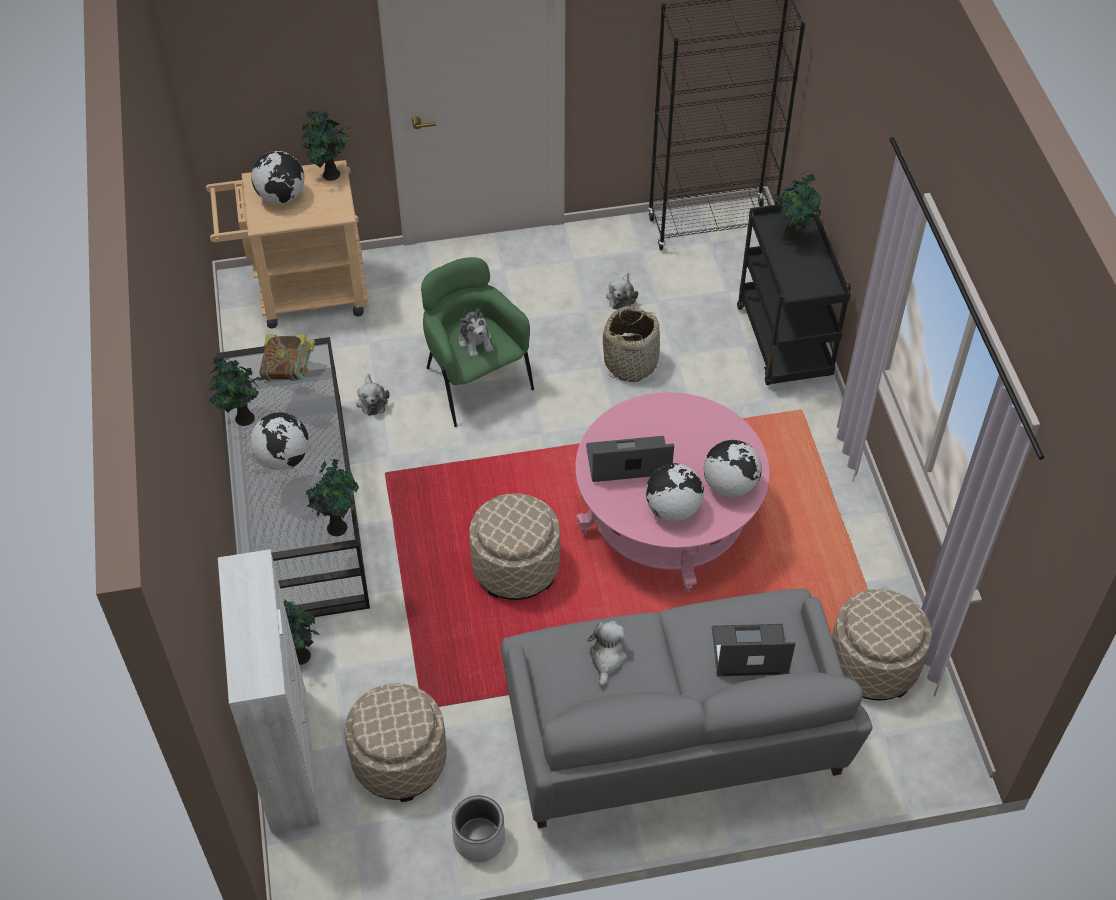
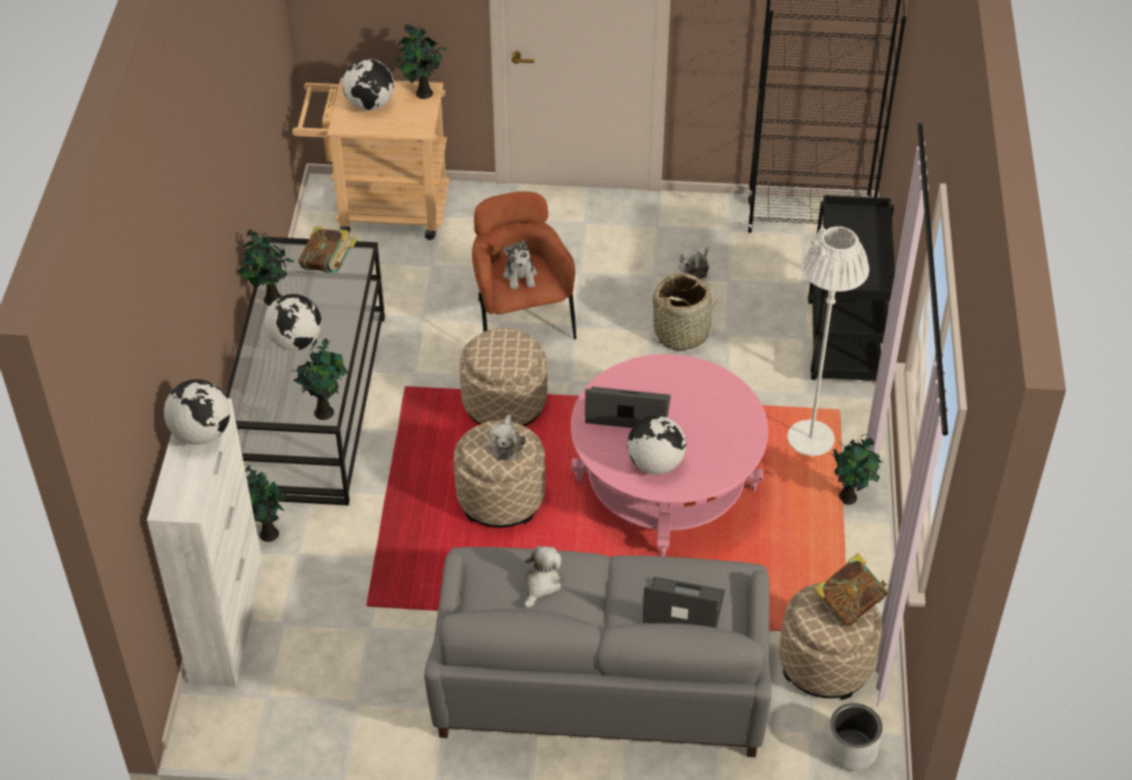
camera: 15 degrees right, 5 degrees down
beige ottoman [345,684,447,802] -> beige ottoman moved to [460,328,547,426]
plush toy [356,374,390,416] -> plush toy moved to [487,414,525,460]
green armchair [421,257,534,427] -> brown armchair [472,191,577,340]
grey planter [452,796,505,862] -> grey planter moved to [826,703,882,771]
globe [704,440,762,498] -> globe moved to [164,379,230,445]
potted plant [774,171,822,246] -> potted plant moved to [831,434,883,505]
none -> white floor lamp [787,226,869,456]
none -> book [814,553,888,627]

